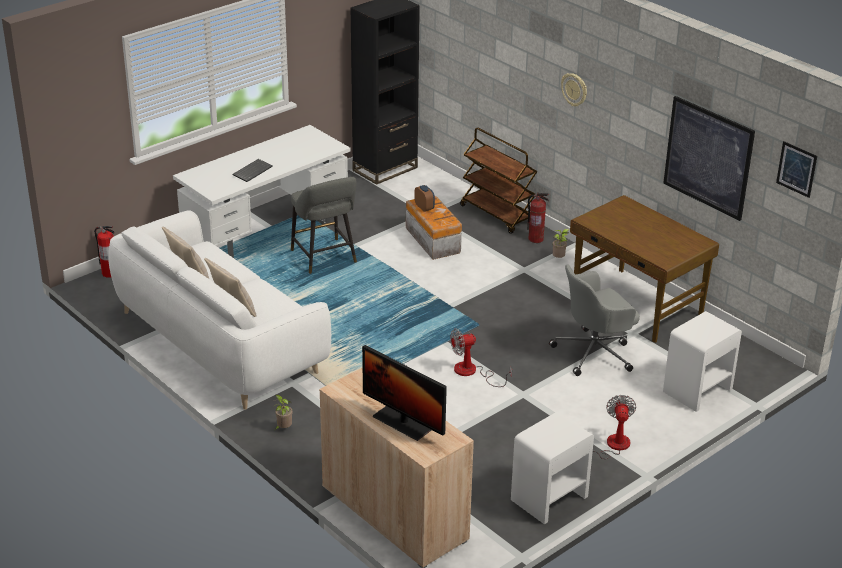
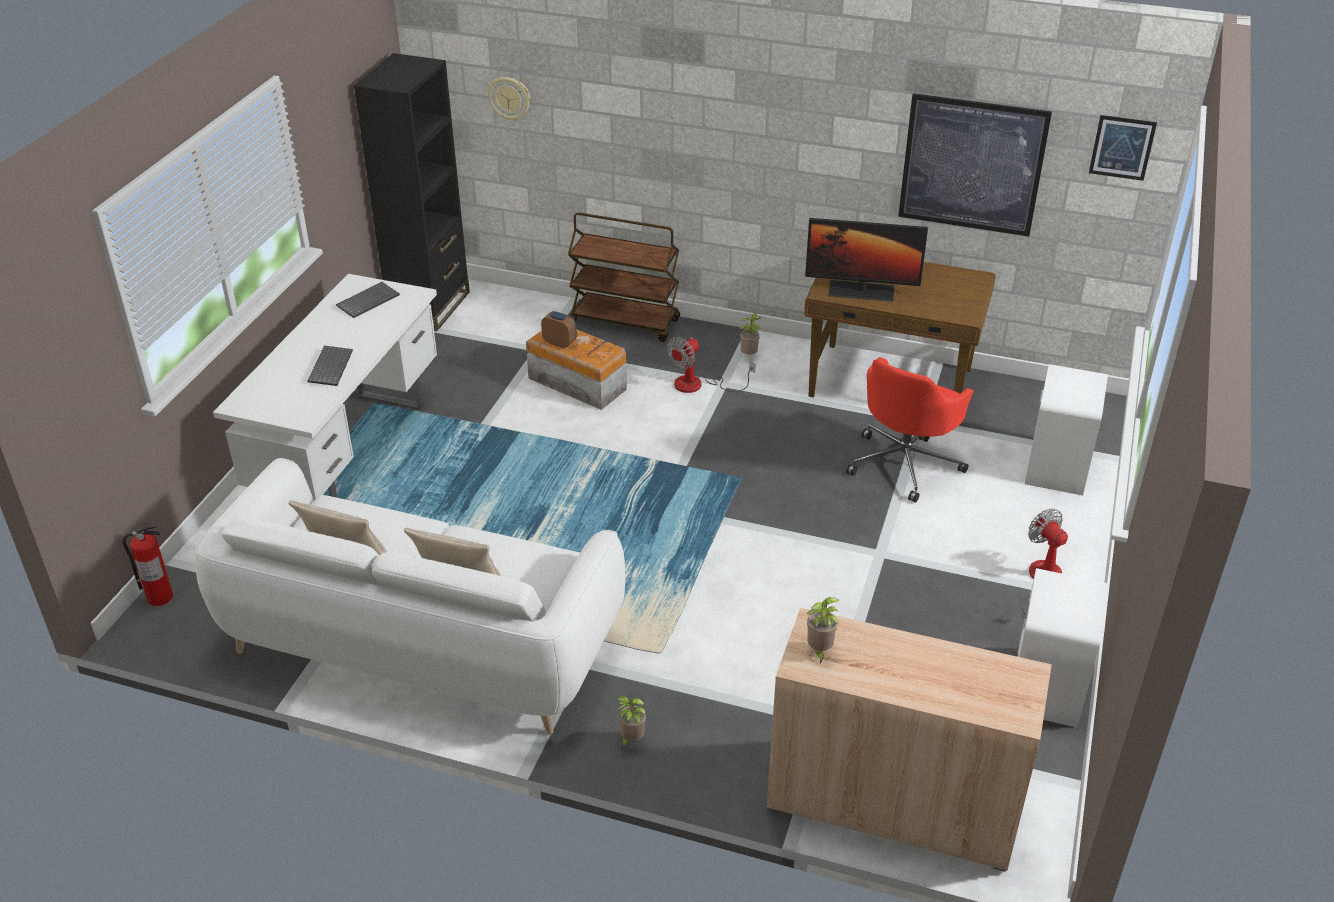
camera: 30 degrees left, 5 degrees up
grey stool [291,177,357,274] -> none
monitor [362,345,447,441] -> monitor moved to [805,218,928,302]
fan [450,328,512,387] -> fan moved to [667,337,755,393]
fire extinguisher [527,193,549,243] -> none
grey office chair [549,264,640,376] -> red office chair [846,357,974,503]
wall clock [561,73,587,106] -> wall clock moved to [487,77,530,121]
none -> keyboard [336,282,400,318]
none -> potted plant [807,597,839,663]

